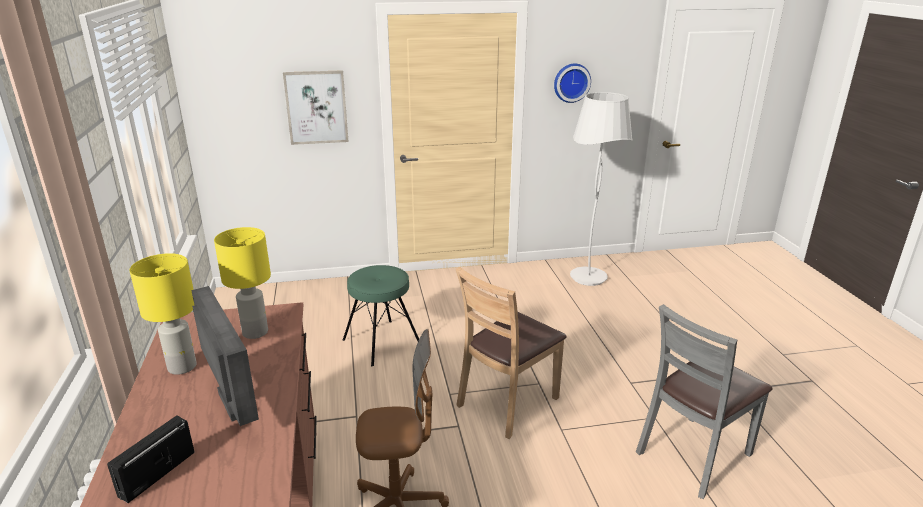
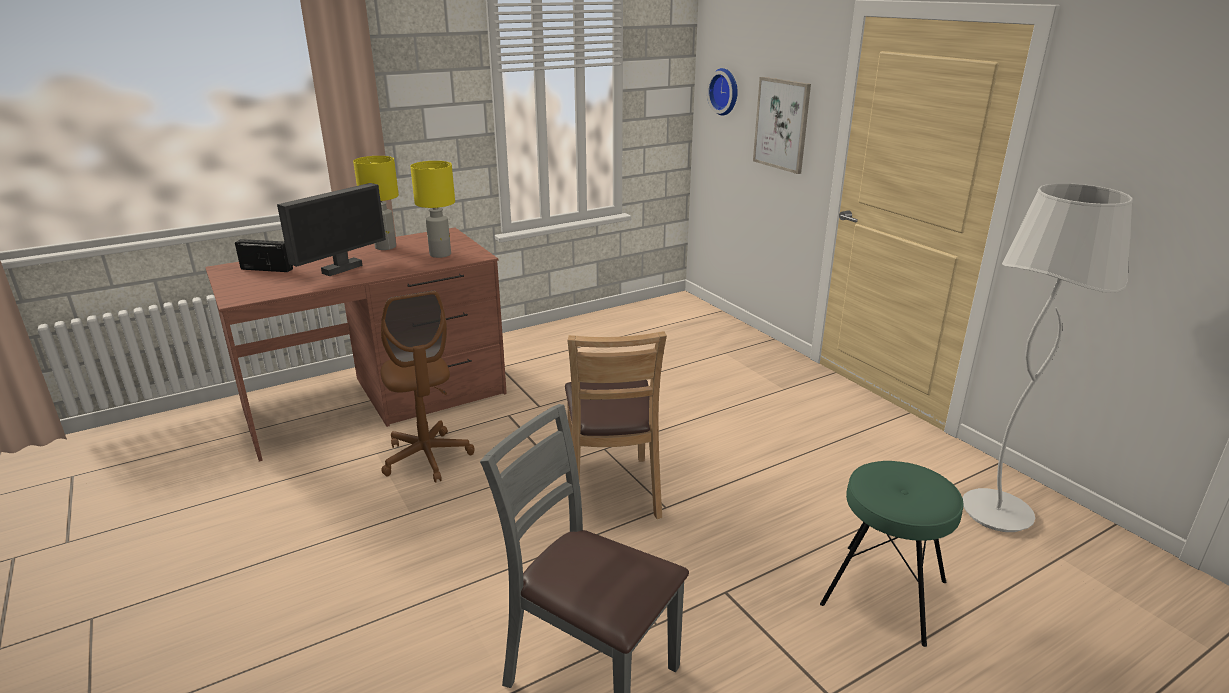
camera: 70 degrees right, 0 degrees up
green stool [343,265,419,366] -> green stool moved to [820,461,964,647]
brown chair [455,267,566,439] -> brown chair turned 120 degrees counterclockwise [565,331,667,519]
wall clock [554,64,591,103] -> wall clock moved to [707,68,738,116]

